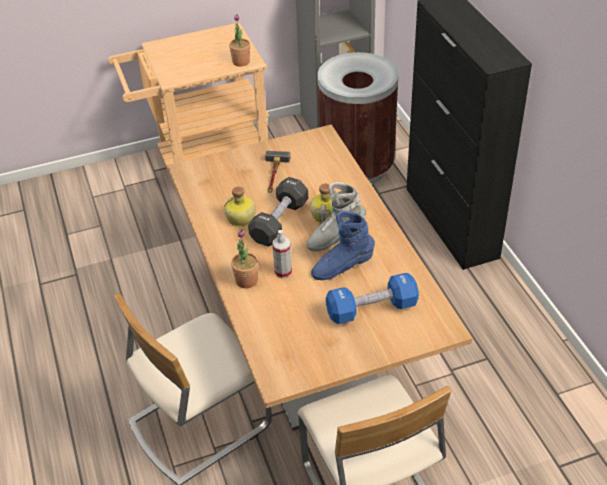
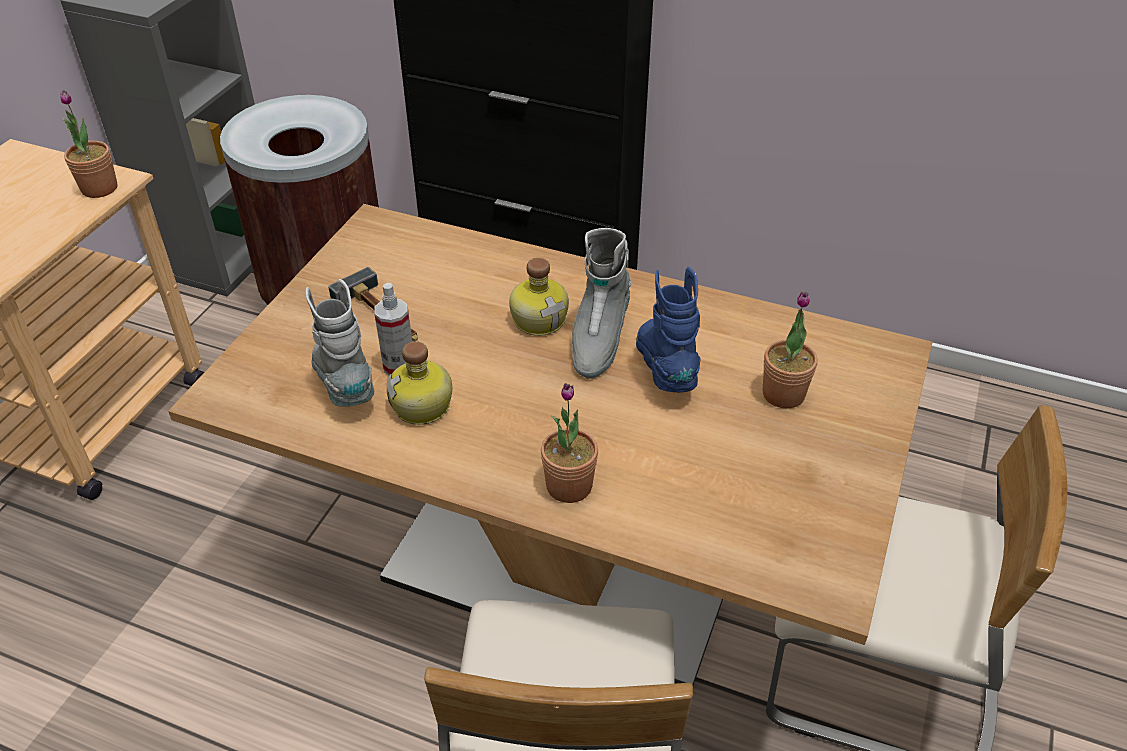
camera: 50 degrees left, 0 degrees up
black dumbbell [248,177,308,247] -> none
spray bottle [272,230,292,279] -> spray bottle moved to [374,283,412,376]
blue boot [311,211,375,280] -> blue boot turned 150 degrees clockwise [636,267,701,392]
blue dumbbell [326,273,419,324] -> potted plant [763,292,817,409]
none -> grey boot [305,279,374,407]

